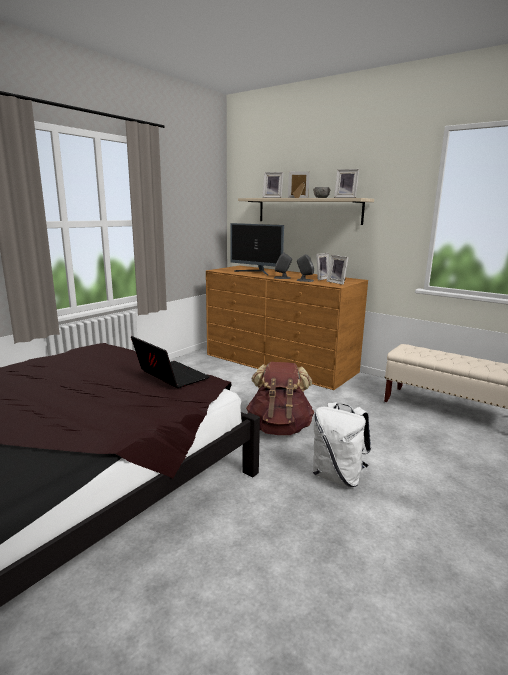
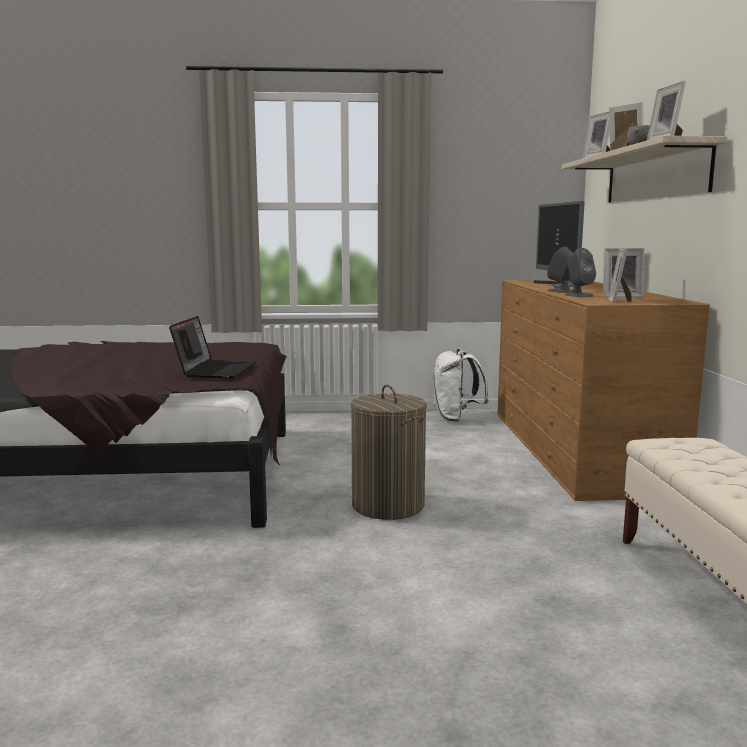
camera: 50 degrees right, 5 degrees down
brown backpack [246,362,314,435] -> laundry basket [351,385,427,520]
white backpack [313,402,371,487] -> white backpack moved to [433,349,489,422]

